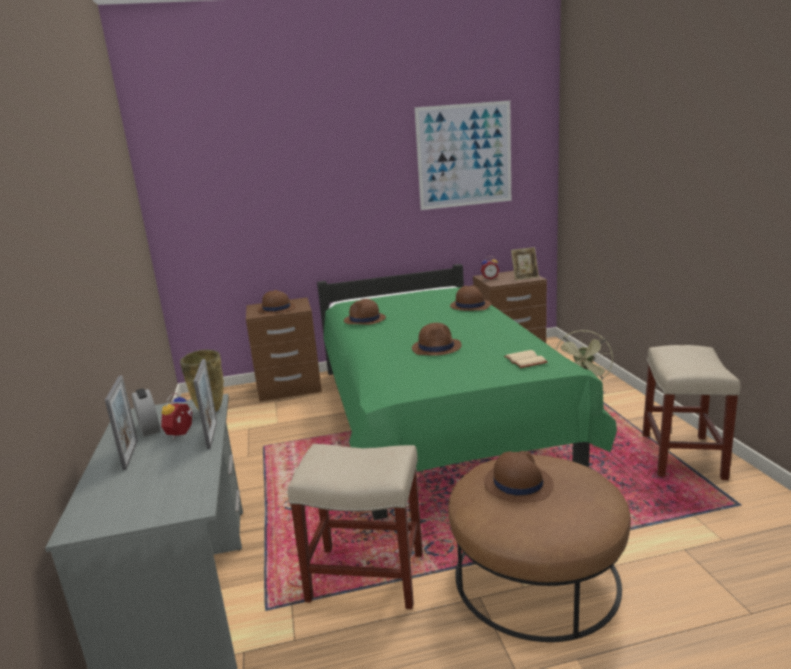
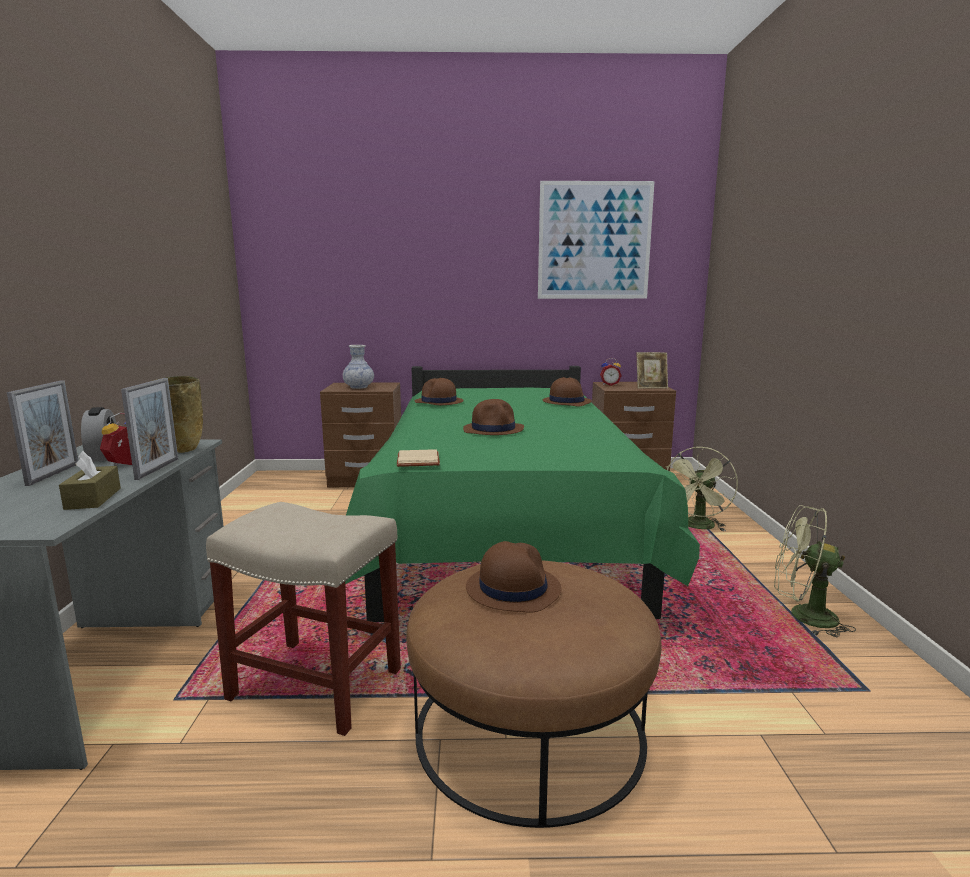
camera: 10 degrees right, 5 degrees down
brown hat [257,290,296,314] -> vase [343,345,374,389]
beige book [504,350,548,368] -> beige book moved to [397,449,440,467]
beige stool [642,345,740,480] -> green fan [774,505,856,637]
none -> brown tissue box [59,451,121,510]

